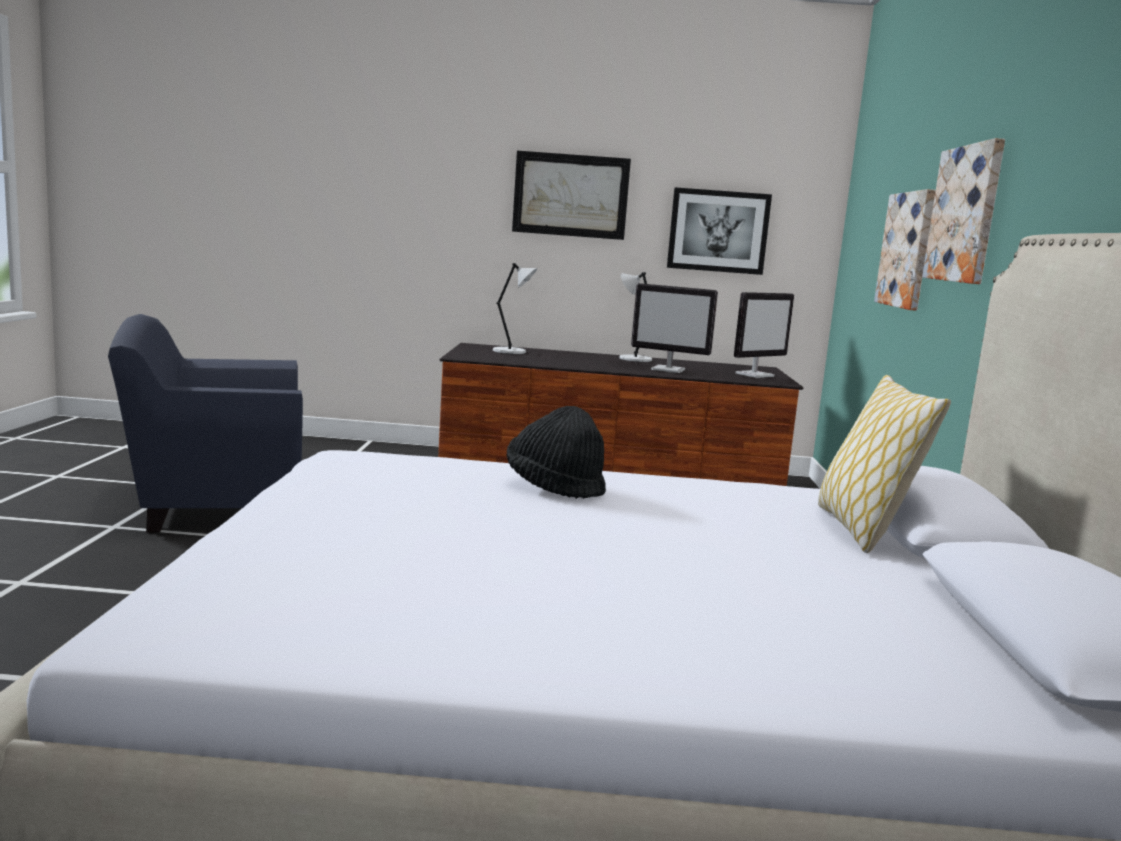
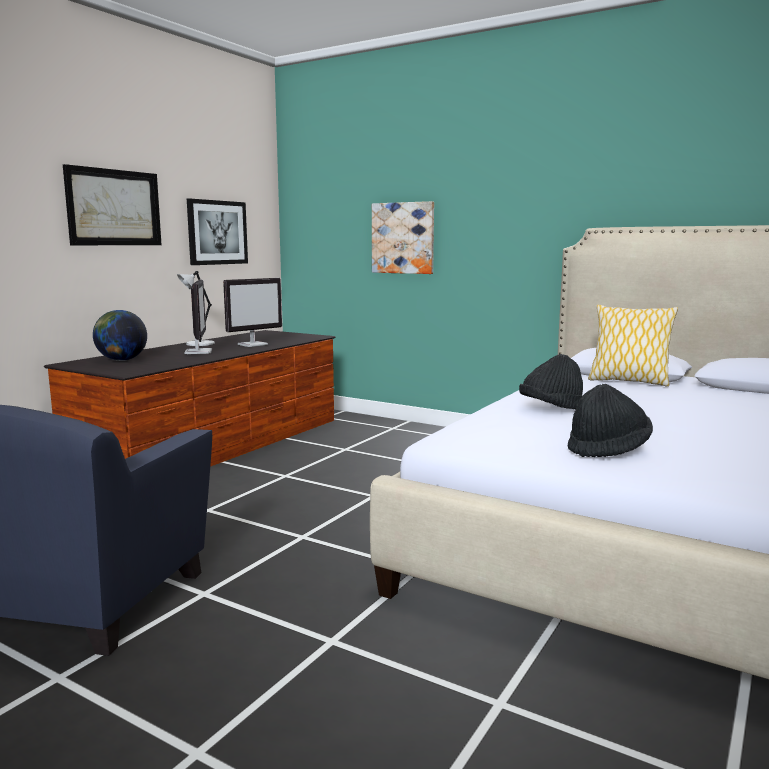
camera: 60 degrees left, 0 degrees up
grey table lamp [493,263,537,354] -> globe [93,310,147,361]
monitor [734,292,794,378] -> monitor moved to [185,280,212,354]
picture [922,138,1005,284] -> none
none -> black hat [568,384,653,457]

